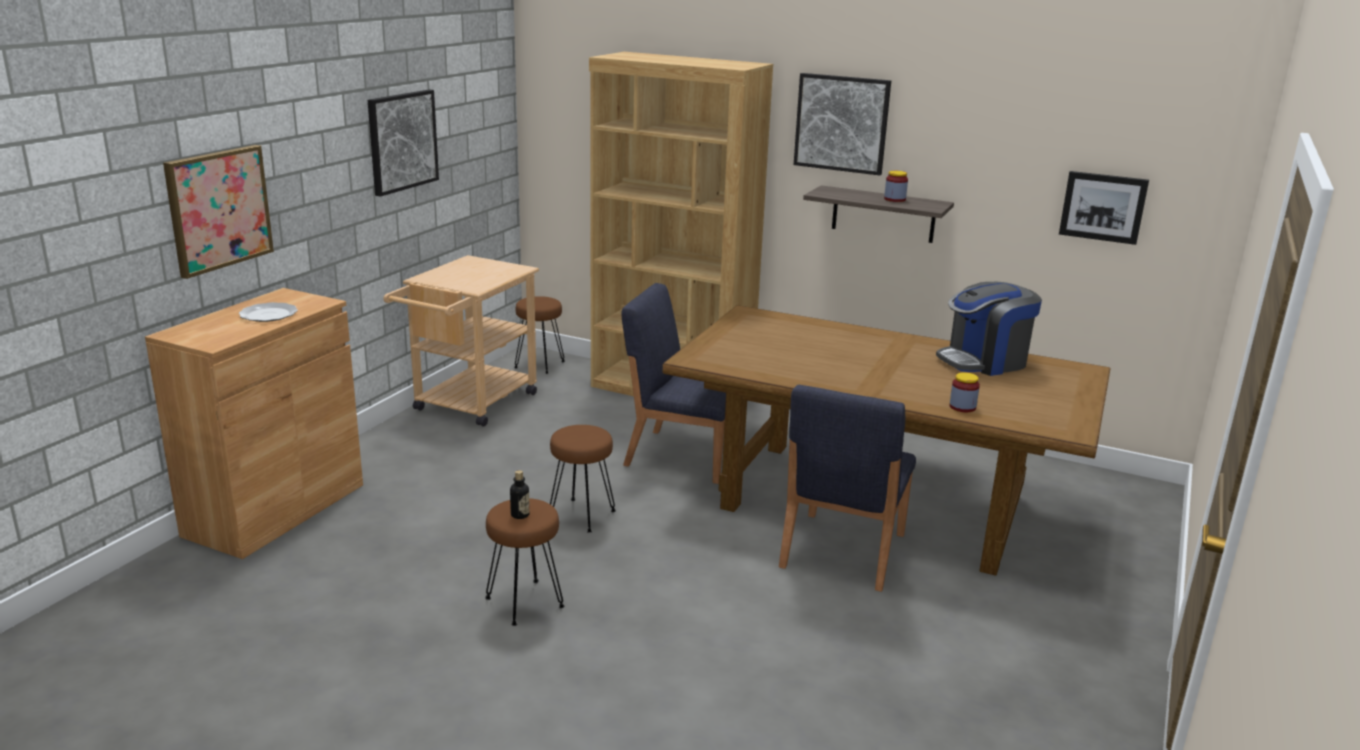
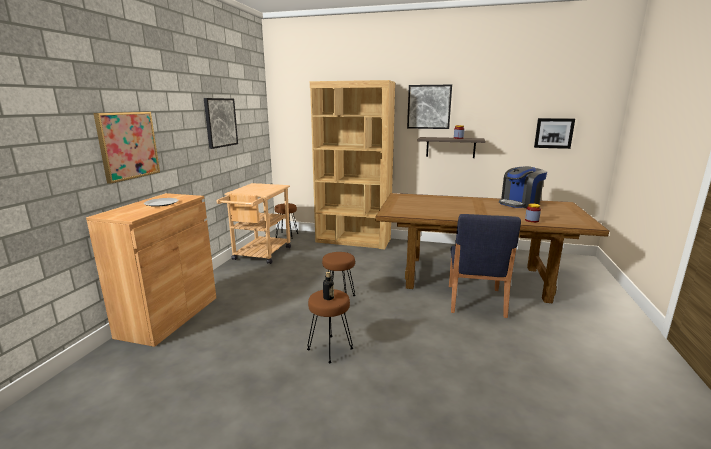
camera: 10 degrees left, 5 degrees down
blue chair [622,283,726,484] -> none

